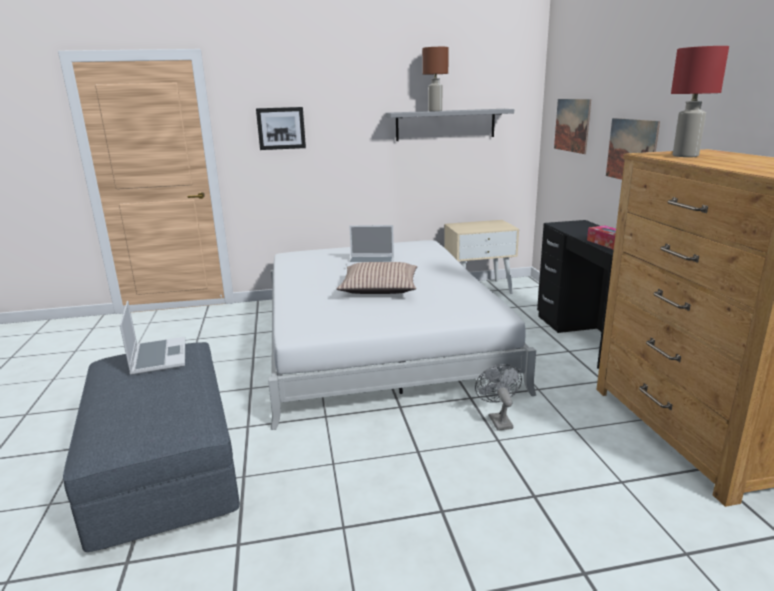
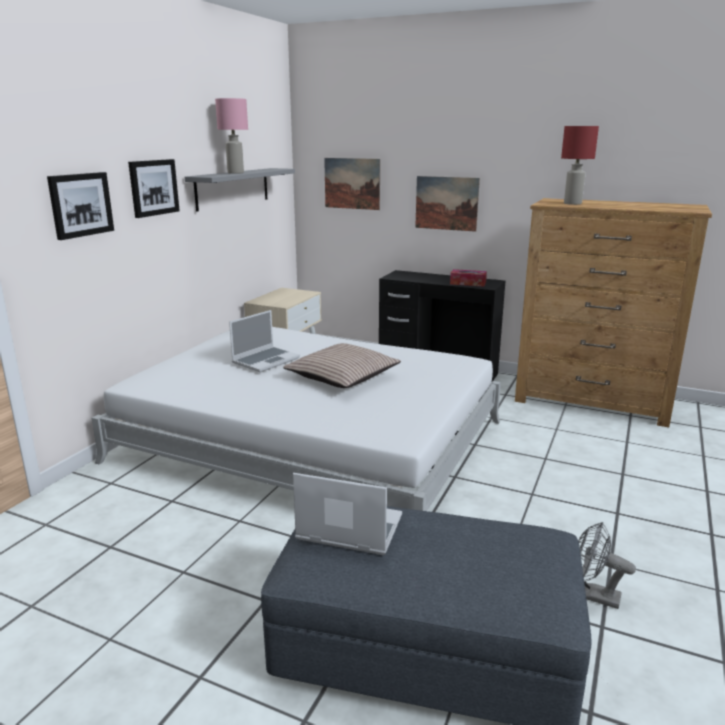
camera: 55 degrees left, 0 degrees up
brown table lamp [423,47,449,111] -> pink table lamp [215,98,248,174]
grey fan [475,364,522,431] -> grey fan moved to [579,522,636,609]
none -> picture [128,159,180,218]

